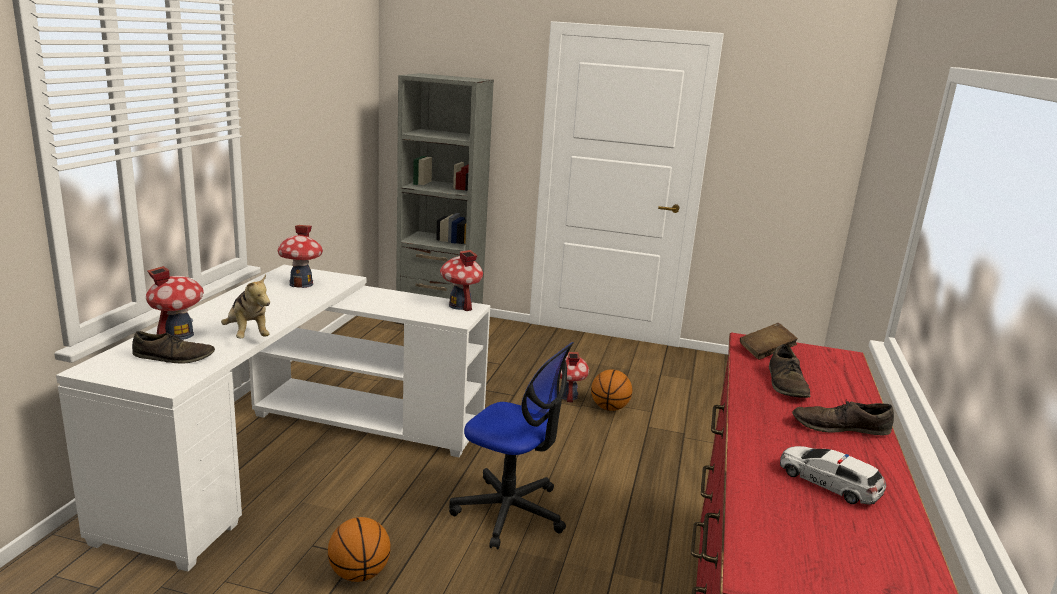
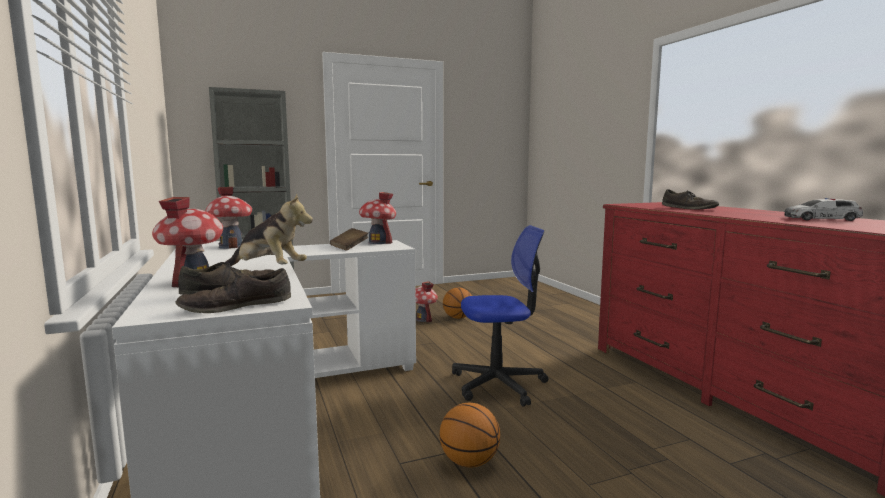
camera: 35 degrees left, 10 degrees down
brown book [740,323,798,360] -> brown book moved to [330,228,368,251]
brown shoe [792,399,894,435] -> brown shoe moved to [175,268,291,313]

